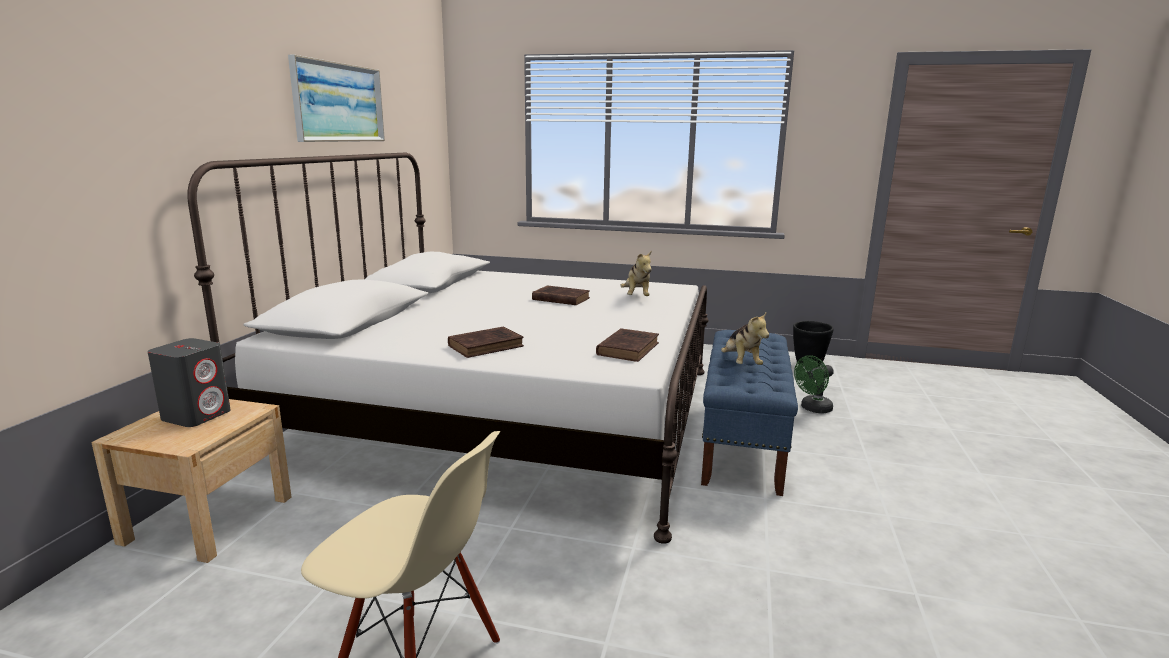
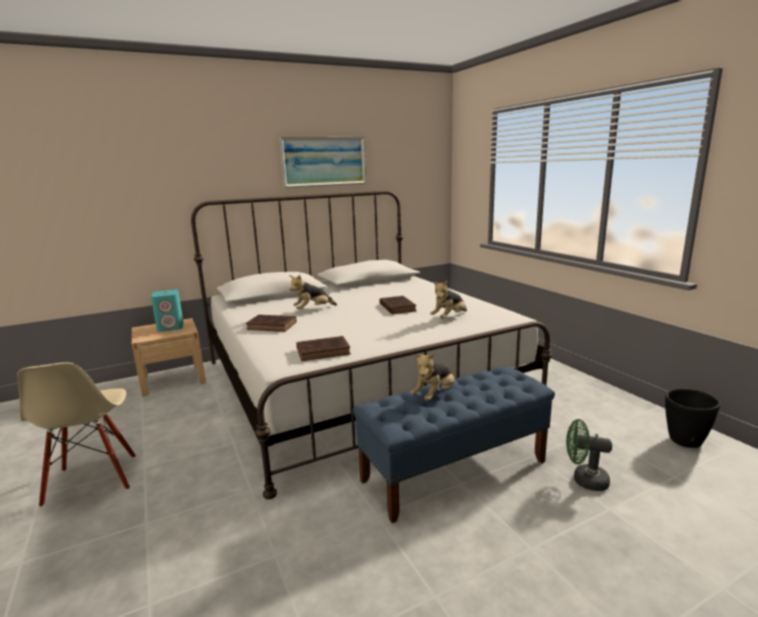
camera: 50 degrees right, 0 degrees up
grey speaker [148,338,231,427] -> turquoise speaker [151,289,184,332]
none -> plush toy [289,275,337,310]

